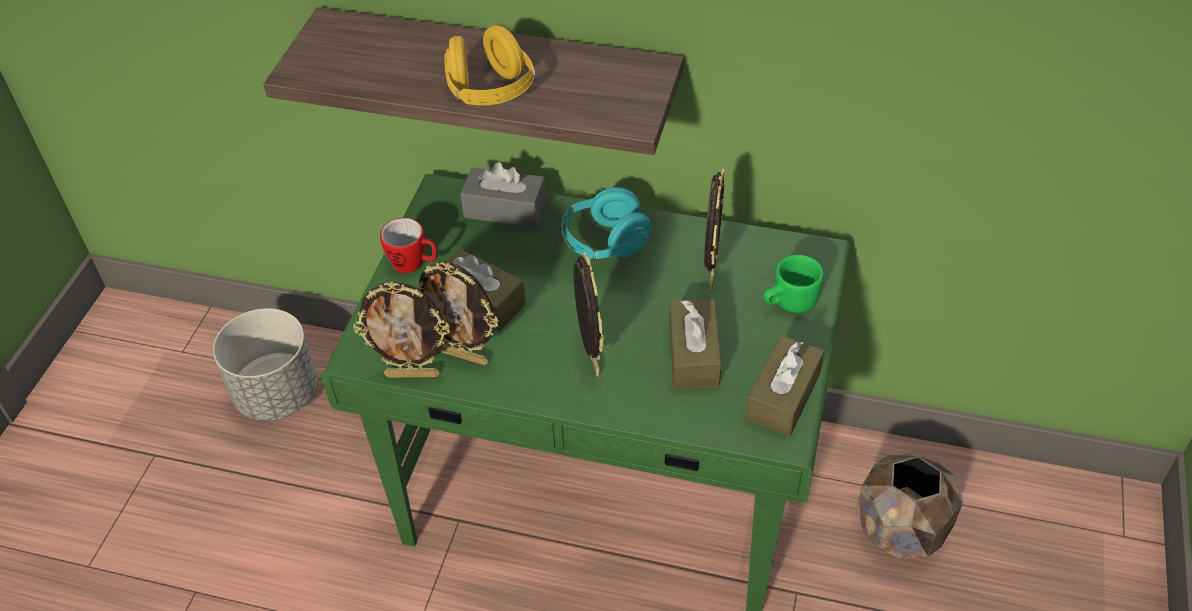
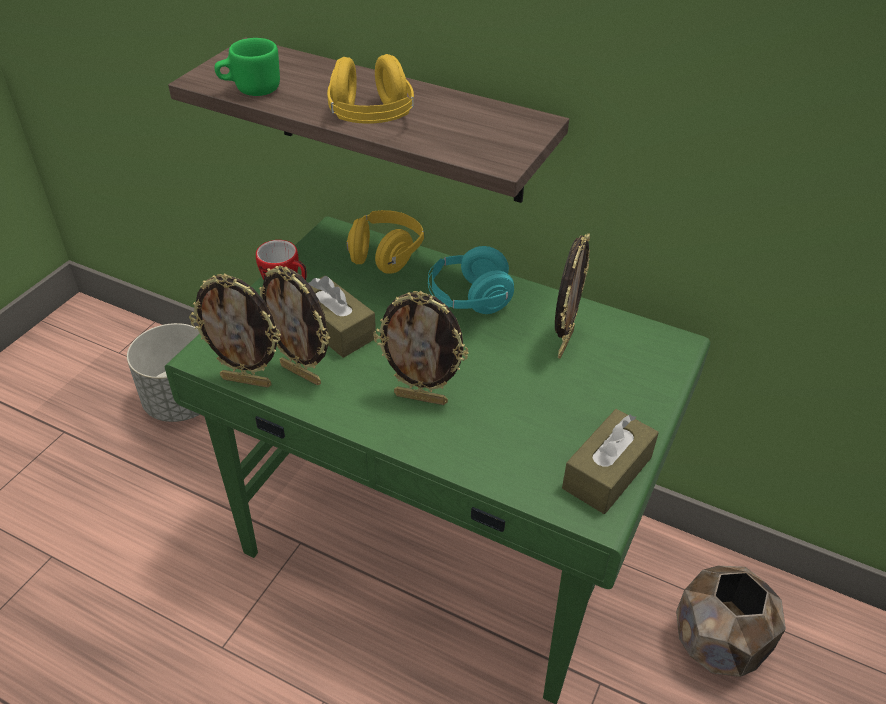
camera: 10 degrees right, 5 degrees down
grey tissue box [460,162,547,228] -> yellow headphones [346,210,424,274]
picture frame [573,252,604,377] -> picture frame turned 105 degrees clockwise [373,291,469,405]
brown tissue box [669,299,721,389] -> none
green mug [763,255,824,313] -> green mug moved to [214,38,280,96]

